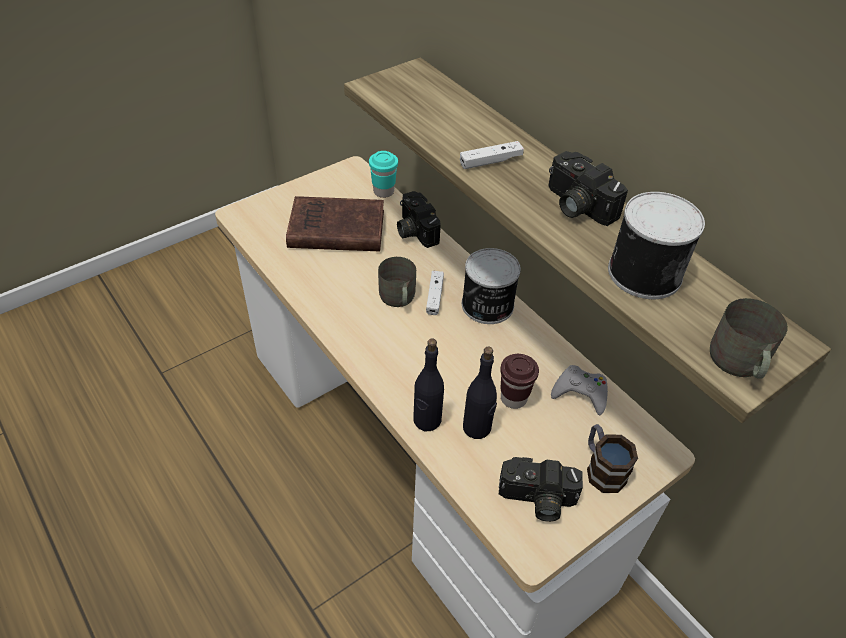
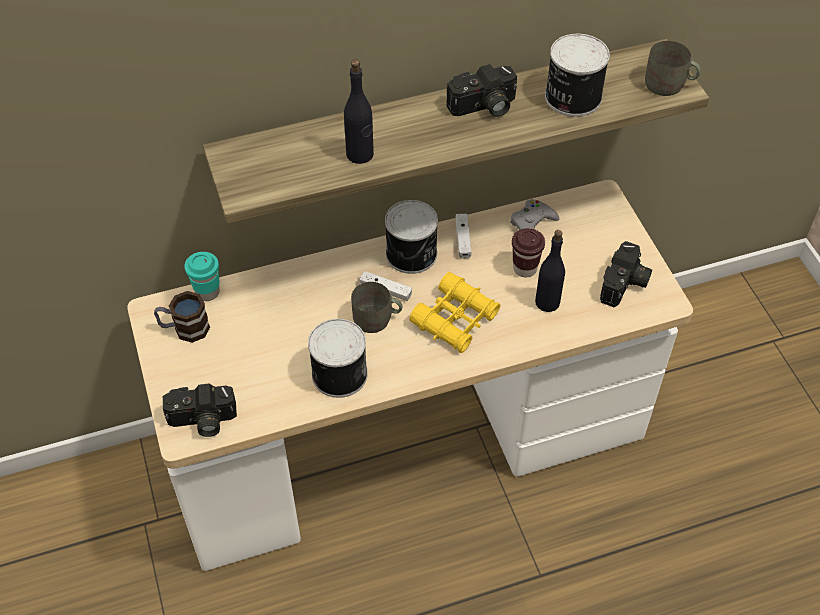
camera: 70 degrees left, 5 degrees up
brown book [286,196,384,251] -> none
camera [397,191,441,248] -> camera moved to [163,384,237,437]
black bottle [413,339,444,431] -> black bottle moved to [344,59,374,164]
white game controller [460,141,524,169] -> white game controller moved to [455,214,471,259]
mug [587,424,638,493] -> mug moved to [154,291,210,343]
none -> can [308,319,368,398]
none -> yellow binoculars [409,272,501,353]

